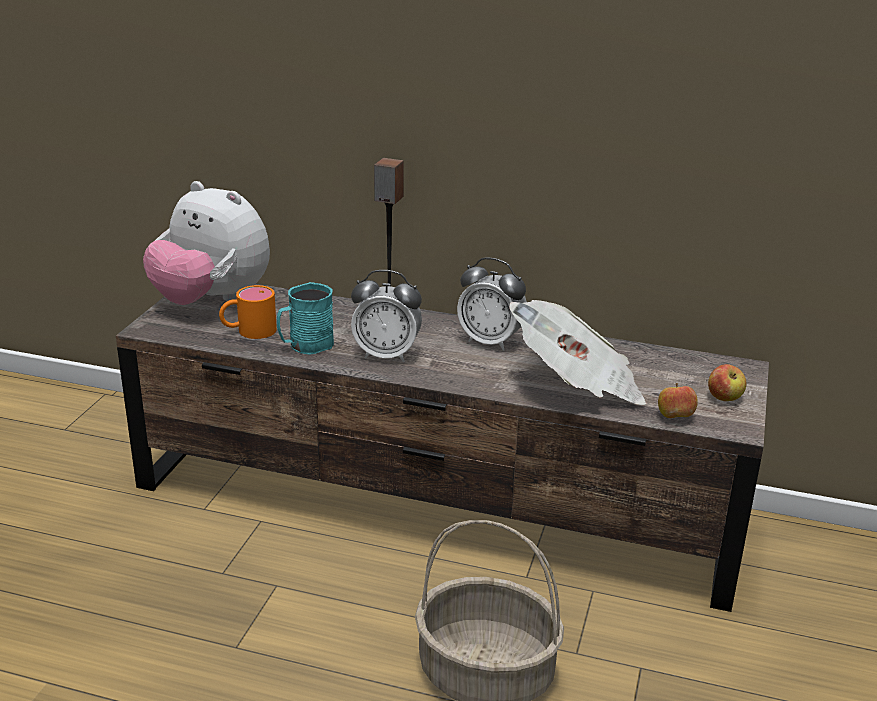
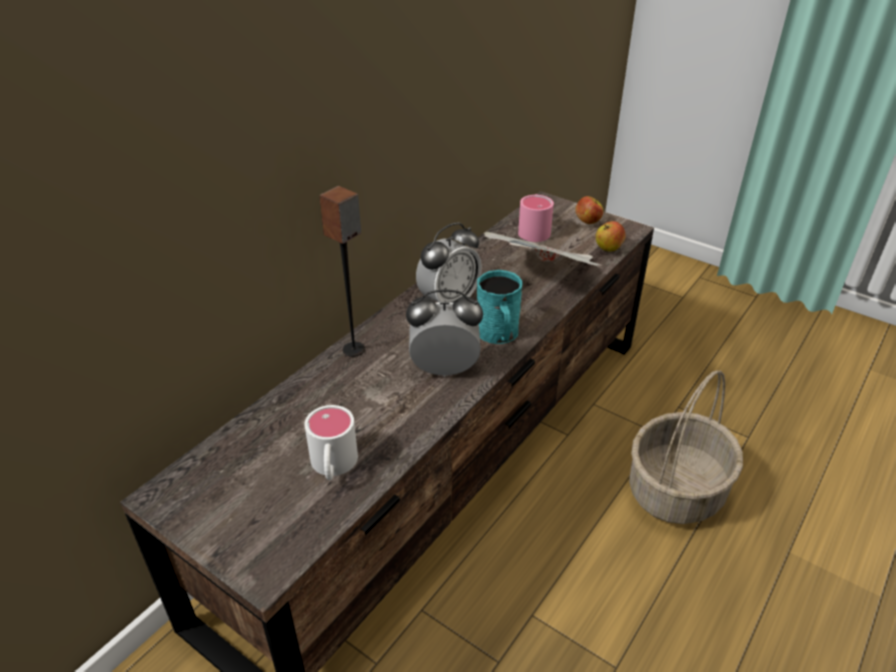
camera: 70 degrees left, 10 degrees up
plush toy [143,181,270,305] -> none
orange mug [219,285,277,339] -> white mug [304,405,358,480]
turquoise mug [277,282,334,355] -> turquoise mug moved to [477,270,522,344]
alarm clock [351,270,422,362] -> alarm clock turned 120 degrees counterclockwise [406,289,483,377]
none -> pink mug [518,194,554,242]

